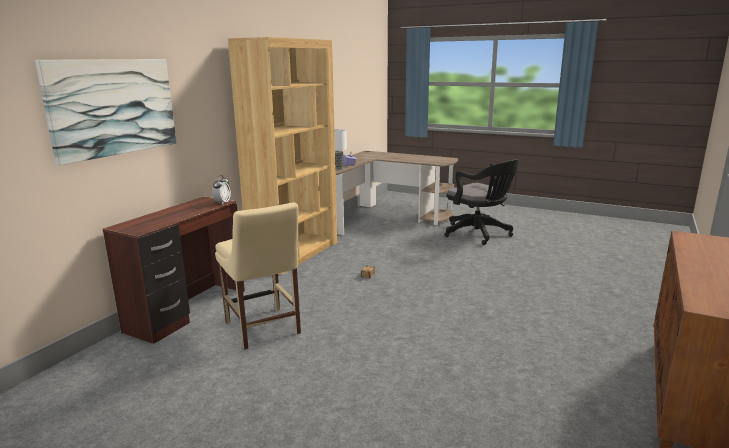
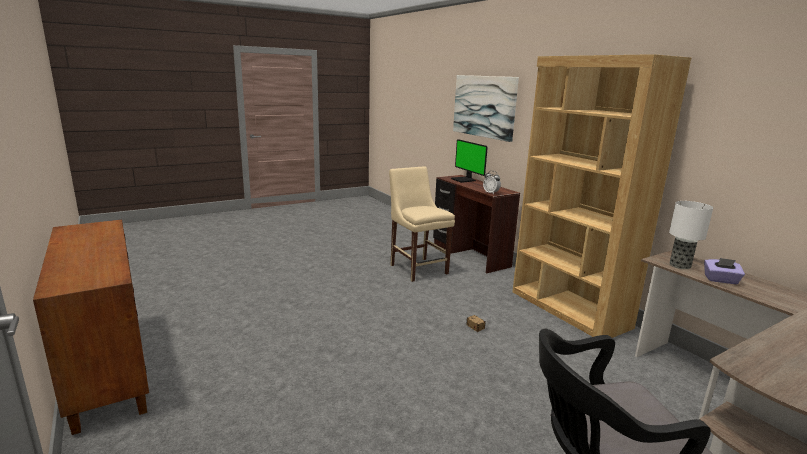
camera: 120 degrees right, 0 degrees up
beige chair [215,203,301,350] -> beige chair turned 60 degrees clockwise [389,166,455,282]
none -> monitor [451,139,488,183]

